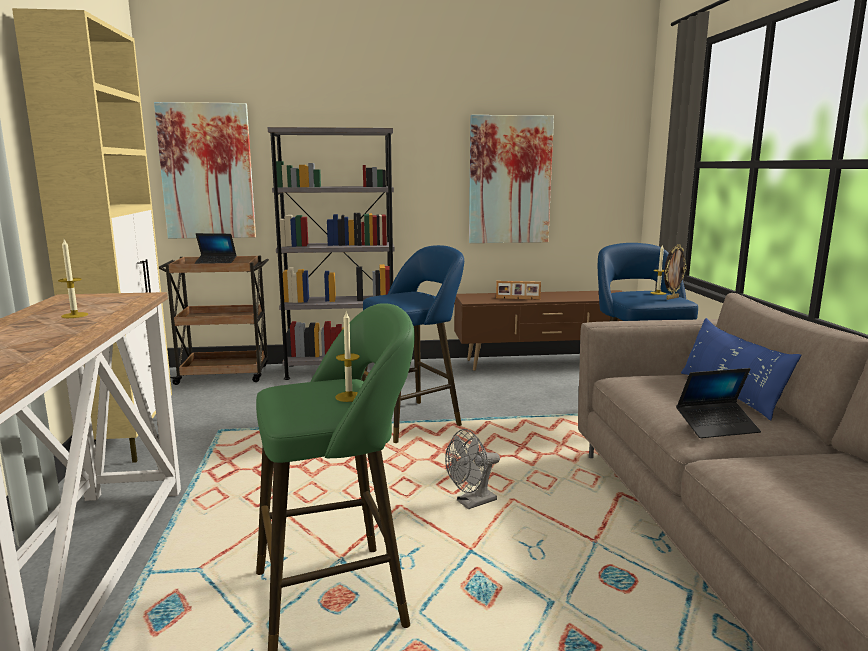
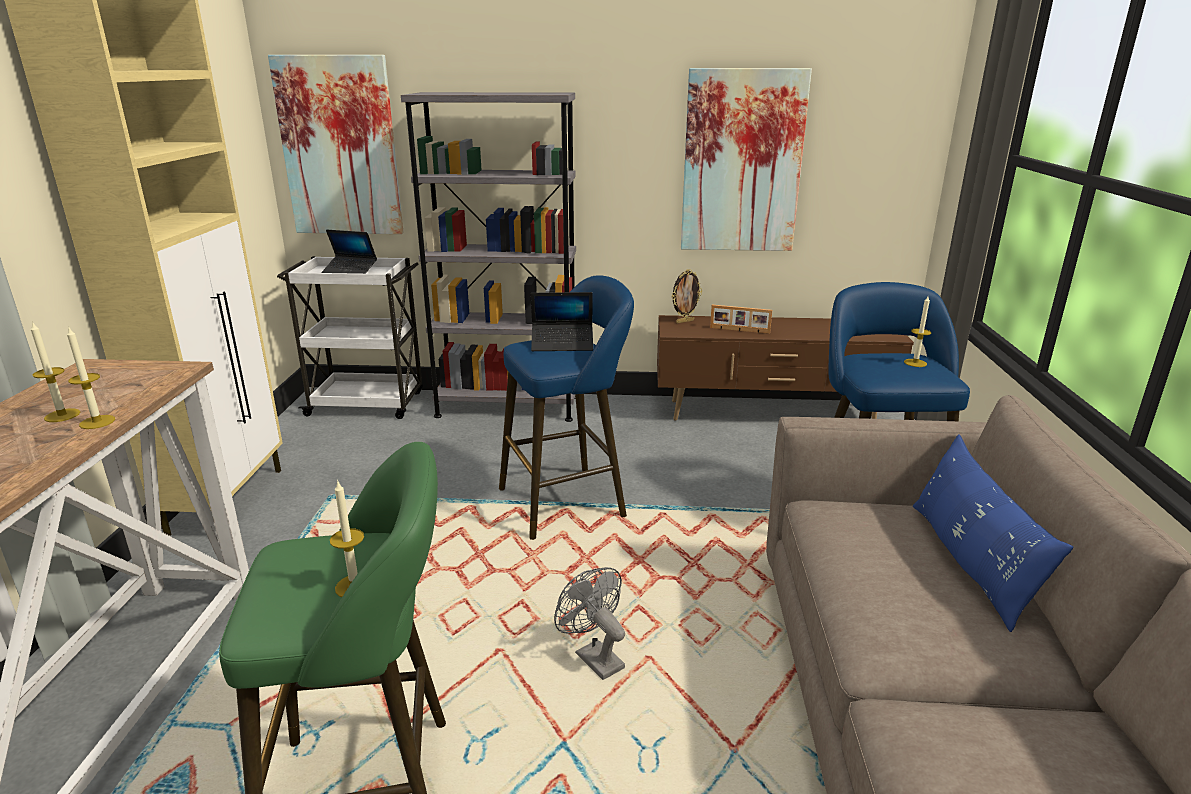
camera: 10 degrees right, 10 degrees up
brown cart [159,256,269,385] -> white cart [277,256,423,419]
grey fan [445,429,500,509] -> grey fan turned 75 degrees clockwise [554,567,625,680]
picture frame [664,244,687,300] -> picture frame moved to [672,269,702,323]
laptop [676,368,761,438] -> laptop moved to [530,292,593,351]
none -> candle [67,328,115,429]

